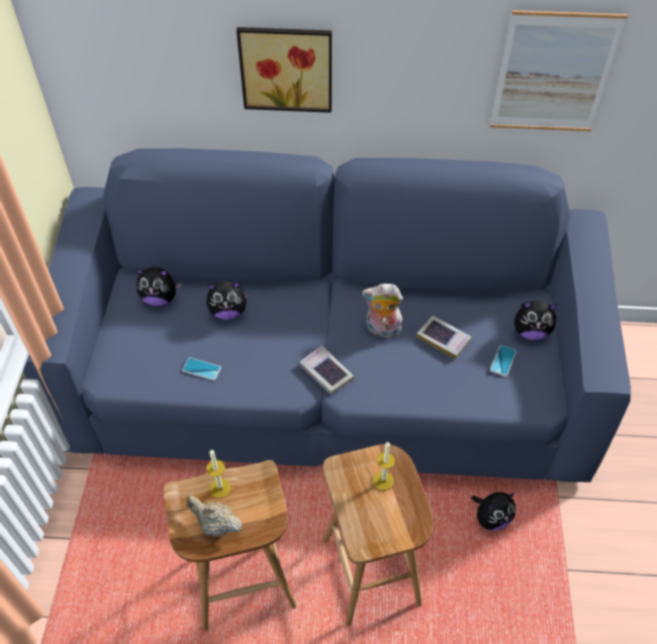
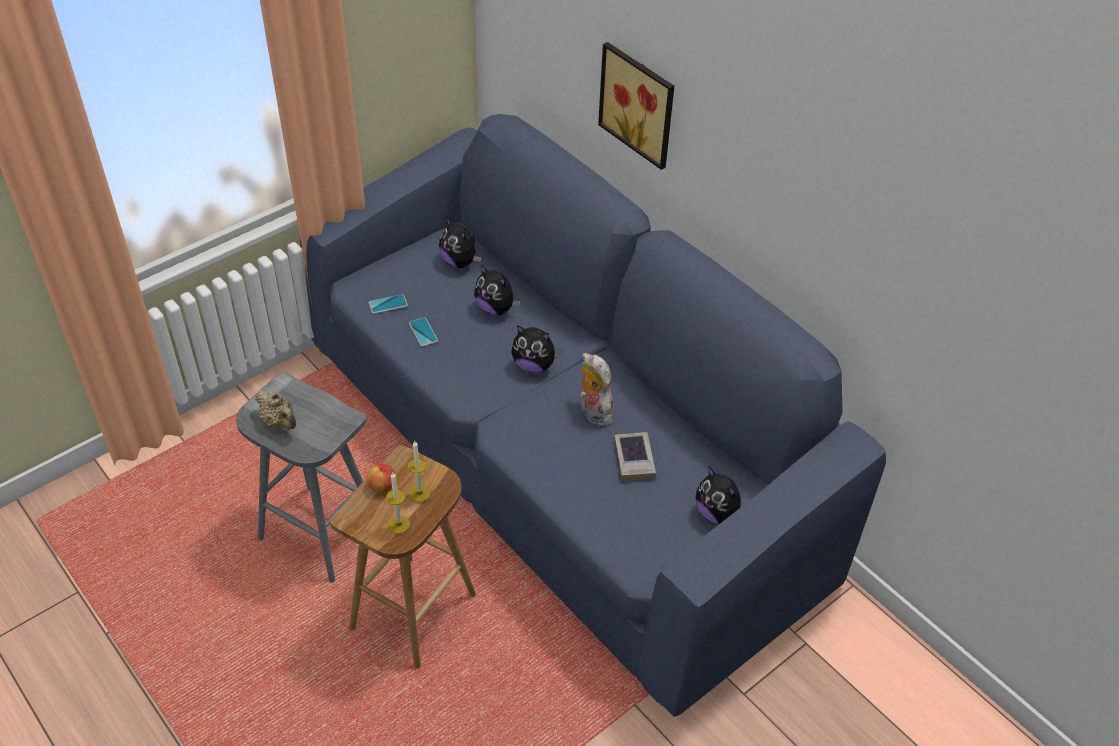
camera: 45 degrees right, 5 degrees down
brown stool [163,460,297,631] -> grey stool [236,372,367,583]
beige teapot [186,496,243,536] -> beige teapot turned 150 degrees clockwise [255,390,296,429]
candle [206,450,231,498] -> candle moved to [386,473,410,534]
book [299,346,354,395] -> none
plush toy [471,492,516,531] -> plush toy moved to [511,325,562,373]
picture [490,10,628,131] -> none
phone [490,345,517,376] -> phone moved to [369,294,408,314]
none -> apple [367,464,395,492]

